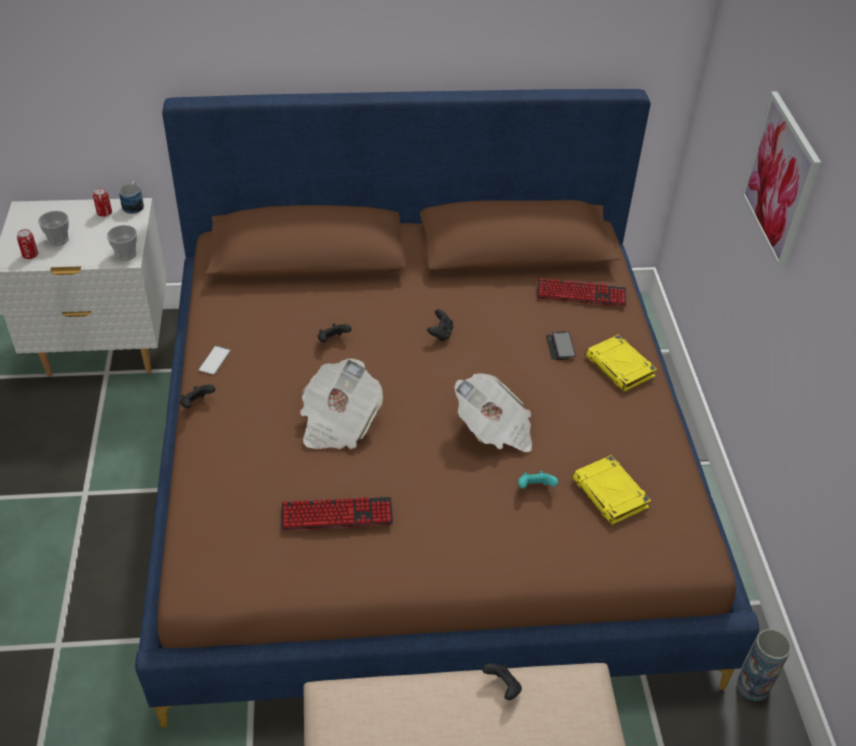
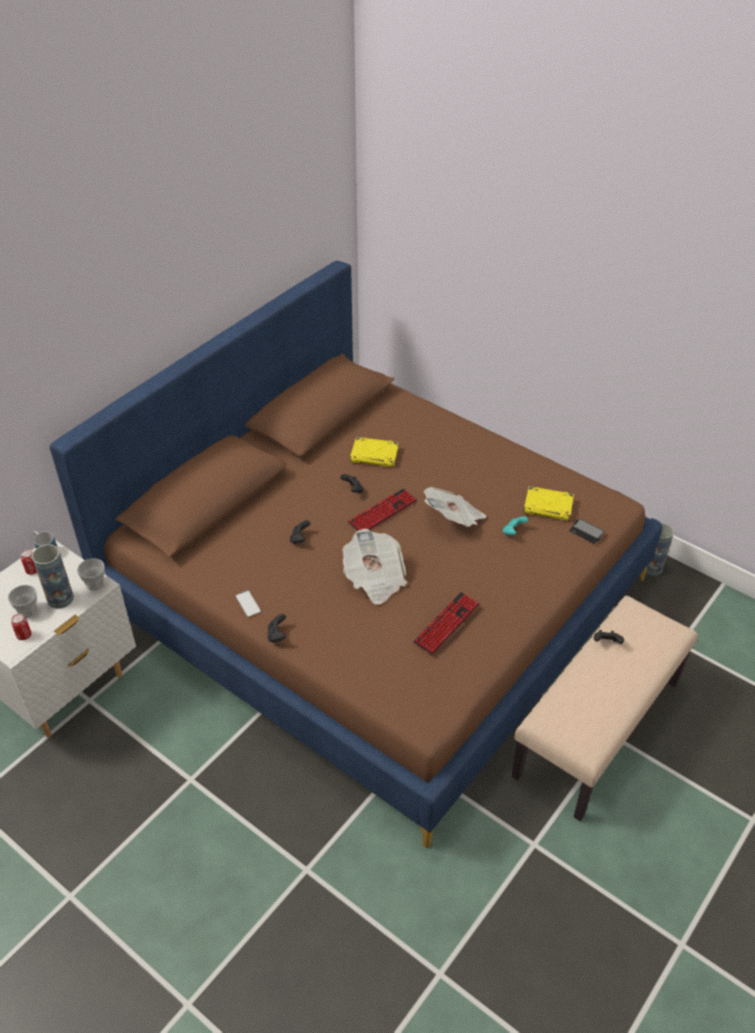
camera: 45 degrees left, 0 degrees up
keyboard [537,278,626,306] -> keyboard moved to [348,488,417,531]
phone [546,331,576,360] -> phone moved to [569,519,604,544]
yellow book [585,335,657,392] -> yellow book moved to [350,437,398,467]
picture [741,91,821,269] -> none
none -> vase [32,544,74,609]

